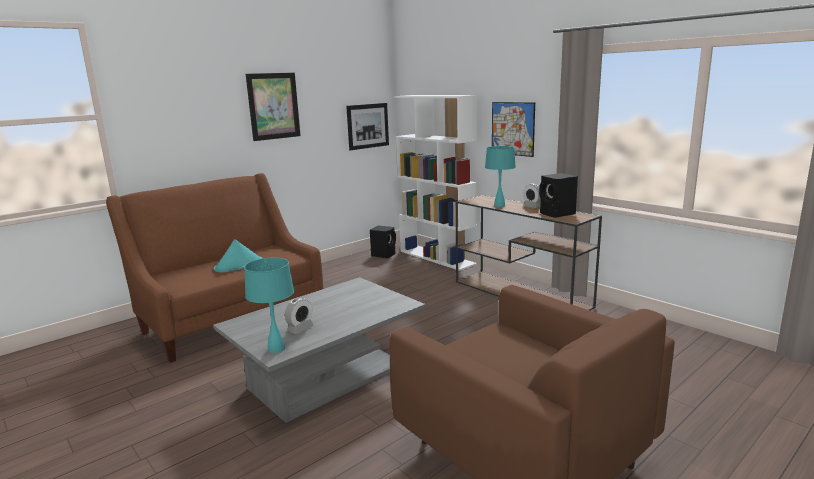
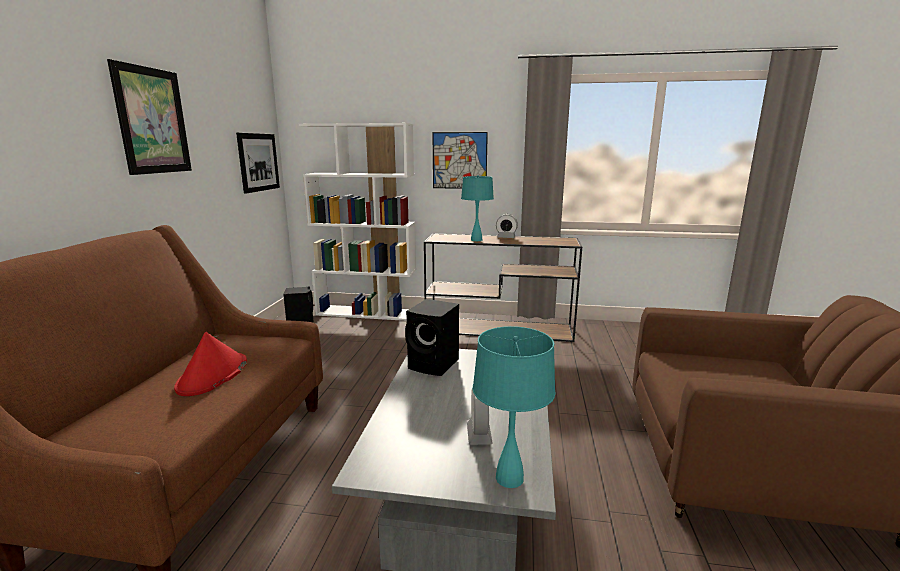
camera: 40 degrees left, 0 degrees up
turquoise hat [214,239,262,272] -> red hat [174,332,247,396]
black speaker [539,173,578,218] -> black speaker moved to [405,299,459,376]

